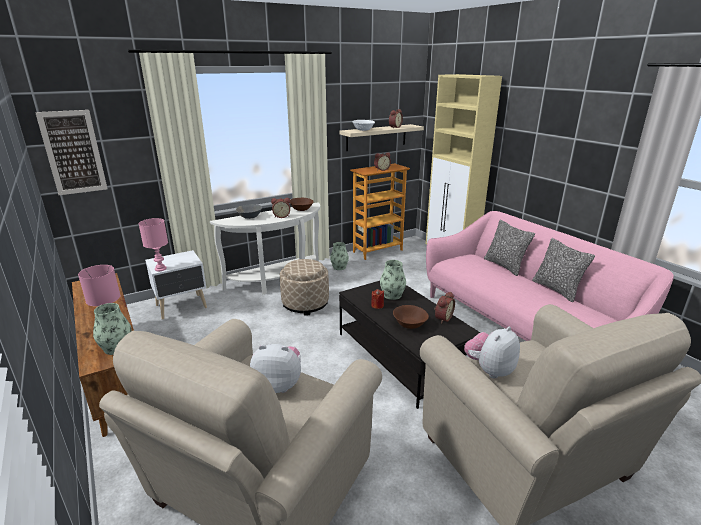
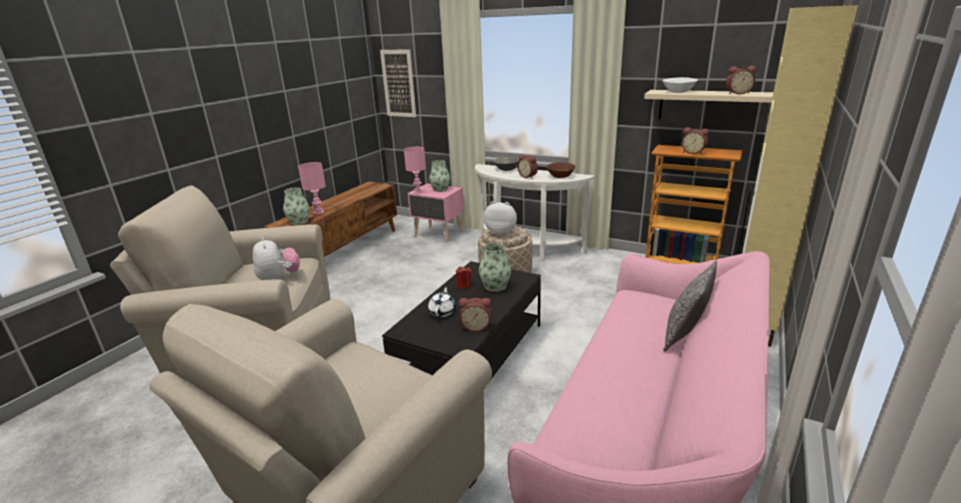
camera: 60 degrees right, 0 degrees up
white nightstand [145,250,207,320] -> pink nightstand [408,184,464,242]
vase [330,242,349,270] -> vase moved to [429,160,450,192]
brown bowl [393,305,429,329] -> white teapot [428,286,456,317]
plush toy [464,327,520,379] -> plush toy moved to [484,201,517,236]
pillow [532,238,595,302] -> none

